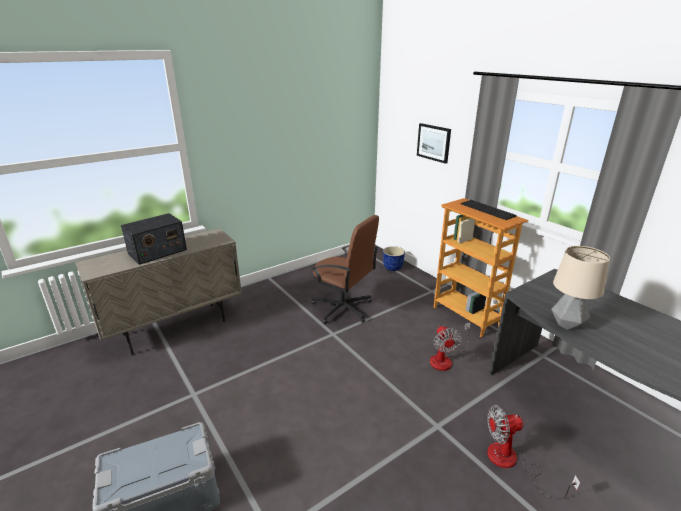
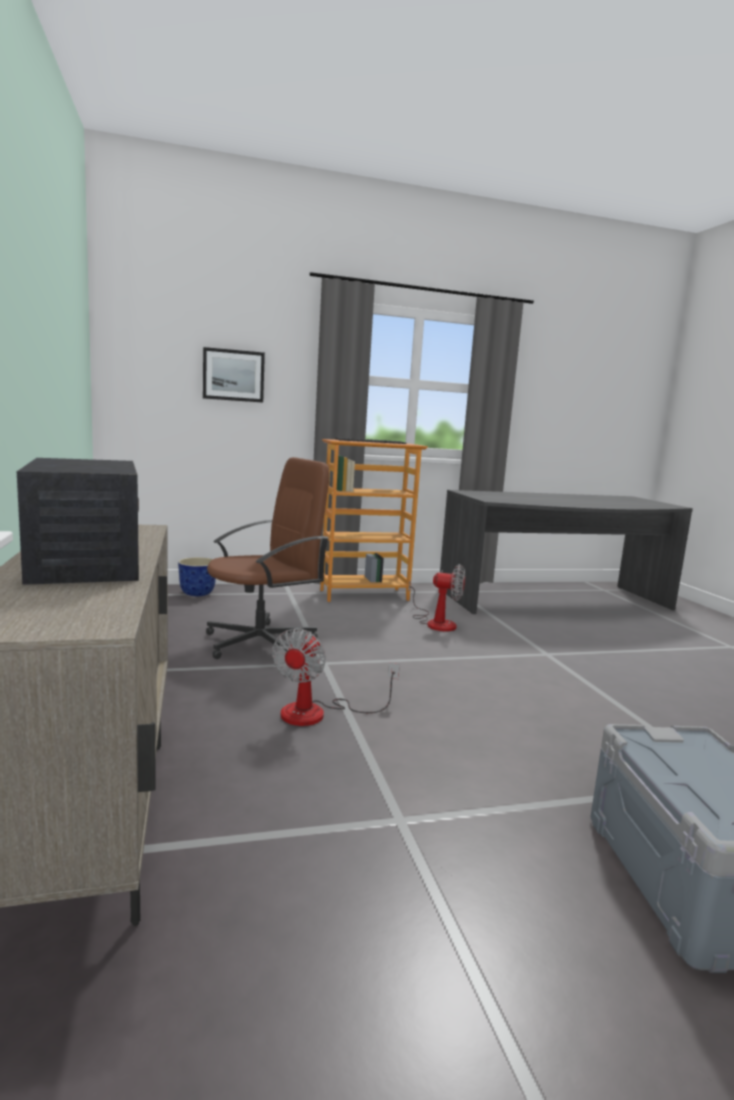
camera: 70 degrees left, 15 degrees down
fan [487,405,580,499] -> fan moved to [272,628,400,726]
table lamp [551,246,610,330] -> none

